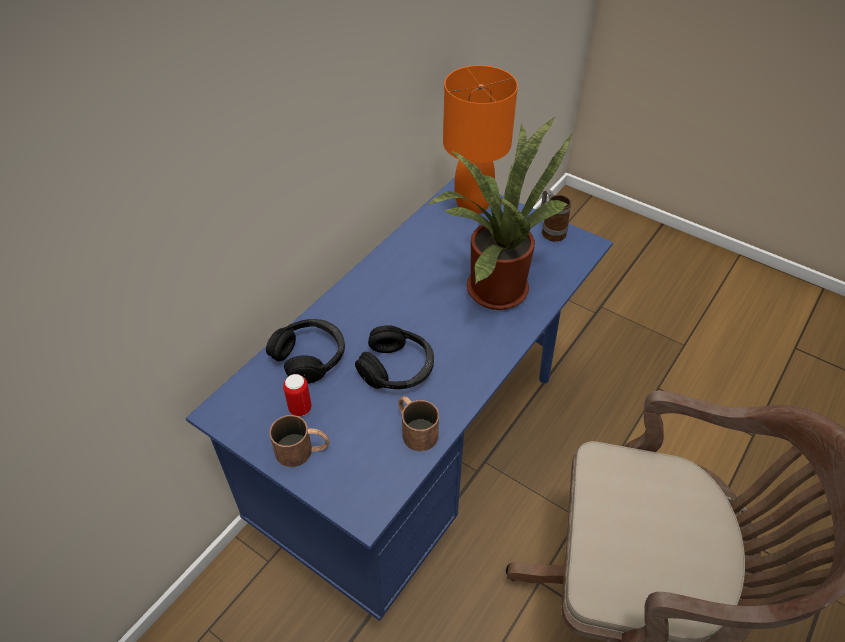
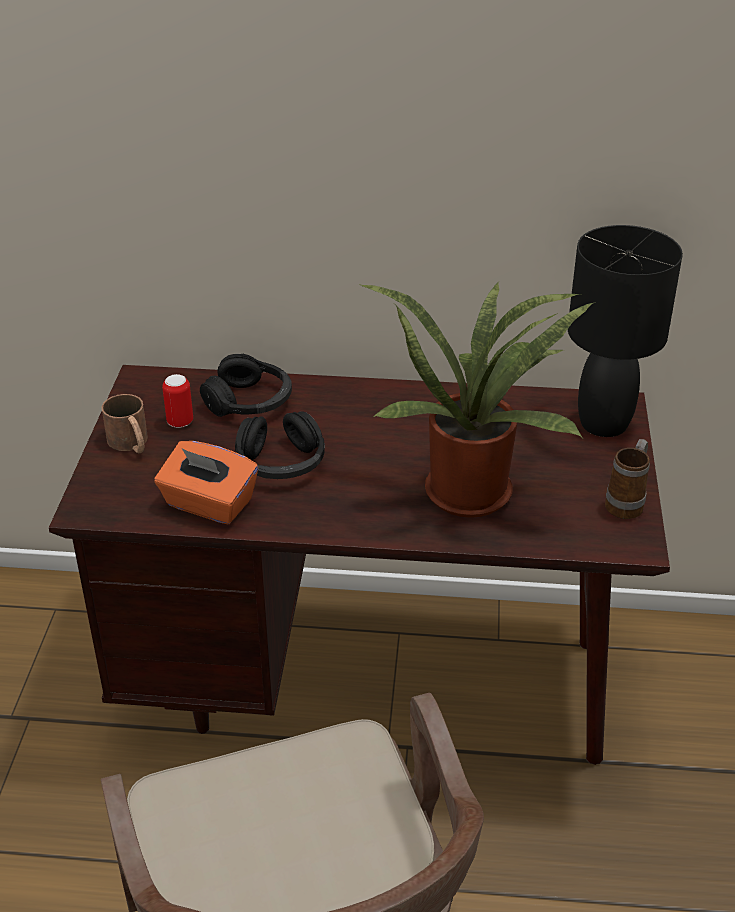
camera: 60 degrees right, 10 degrees down
blue desk [186,177,613,621] -> brown desk [49,365,670,765]
brown mug [398,396,439,451] -> orange tissue box [154,441,258,524]
orange table lamp [443,65,518,214] -> black table lamp [568,225,683,437]

